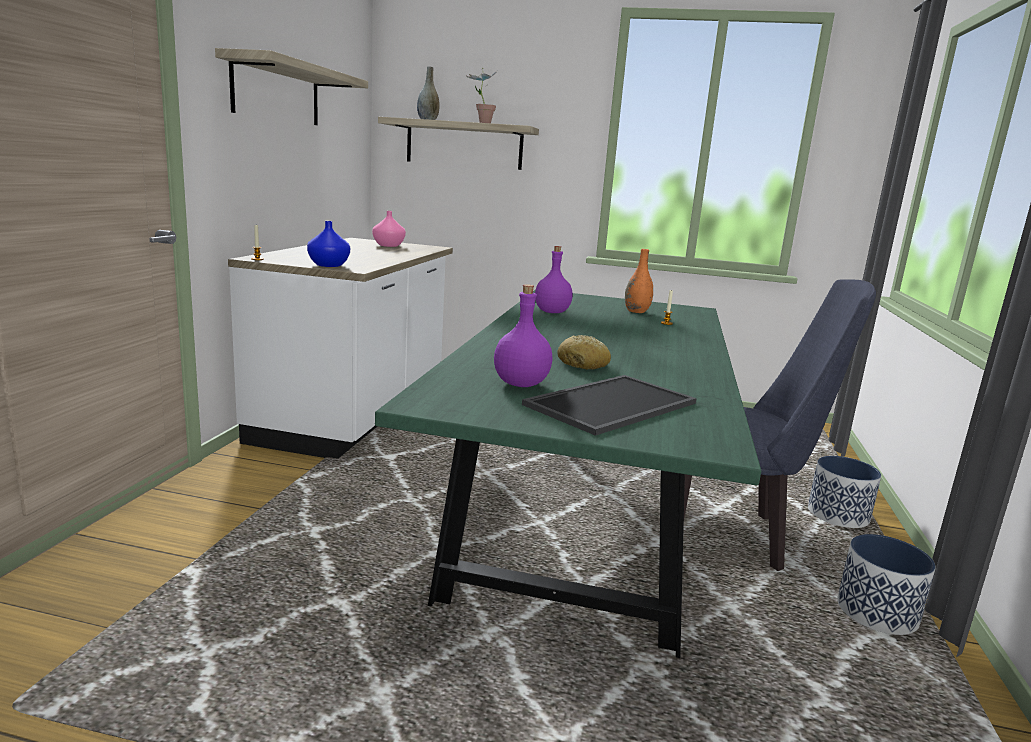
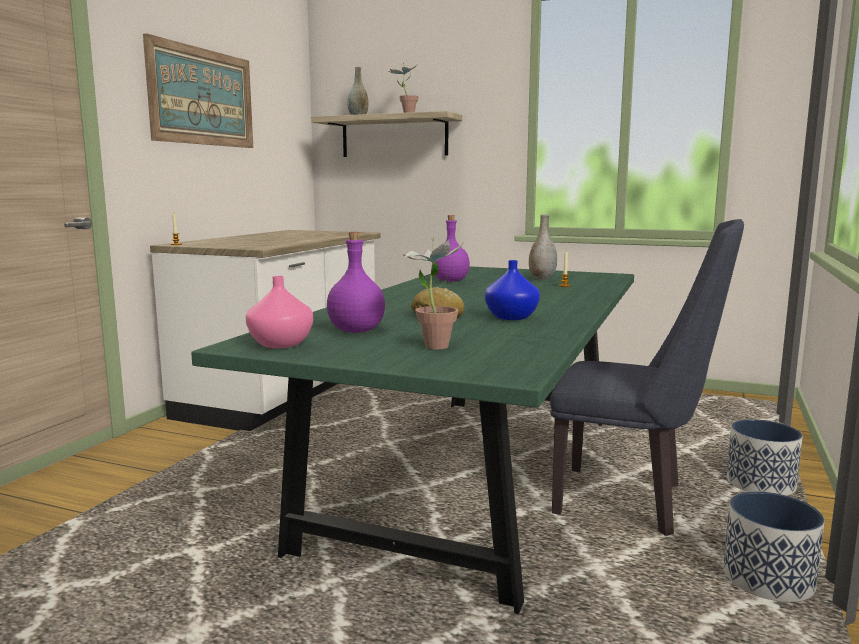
camera: 10 degrees right, 5 degrees down
shelf [215,48,368,125] -> picture [143,33,253,148]
blue vase [307,221,350,267] -> blue vase moved to [485,260,540,320]
pink vase [372,211,406,247] -> pink vase moved to [246,276,313,348]
tray [522,375,697,436] -> potted plant [400,236,464,349]
orange vase [625,249,653,313] -> grey vase [529,214,557,279]

